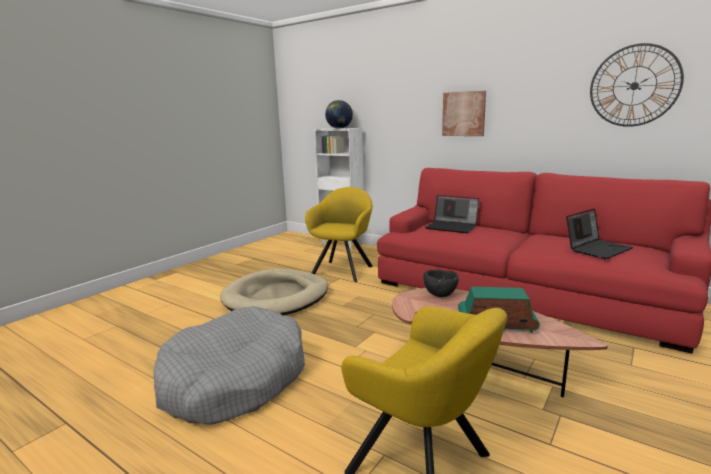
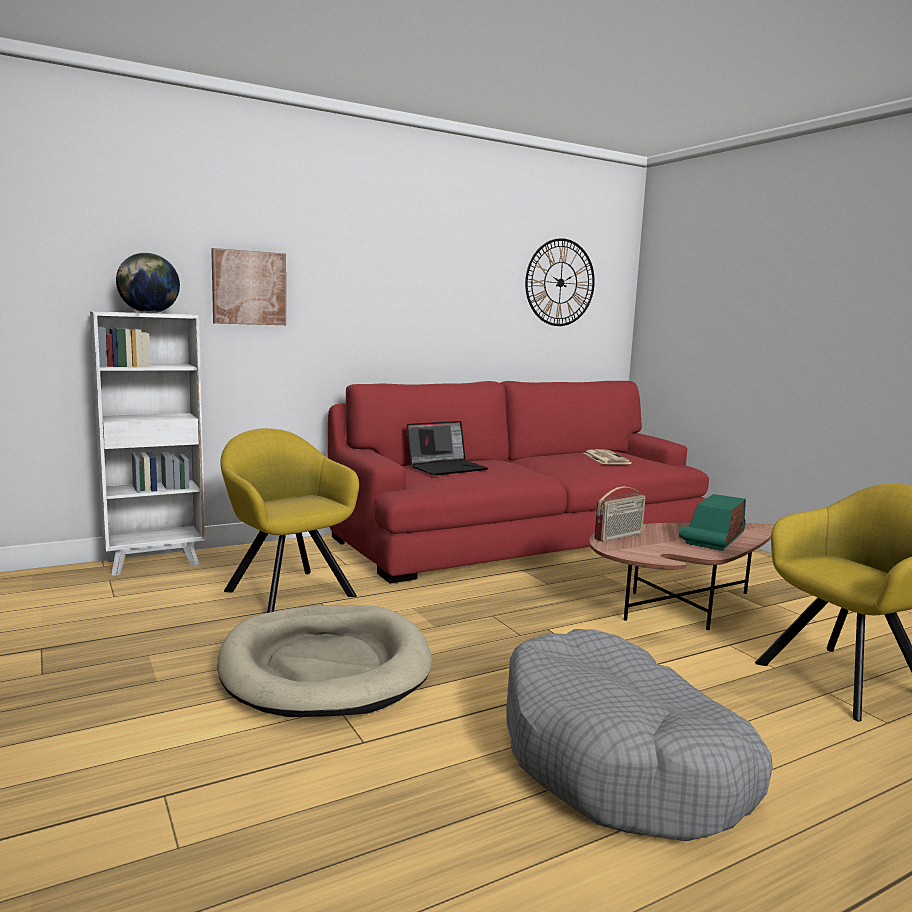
camera: 65 degrees left, 5 degrees down
black bowl [423,270,459,297] -> radio [594,486,645,542]
picture [442,91,486,136] -> picture moved to [211,248,286,325]
laptop [566,208,633,259] -> newspaper [584,449,632,464]

